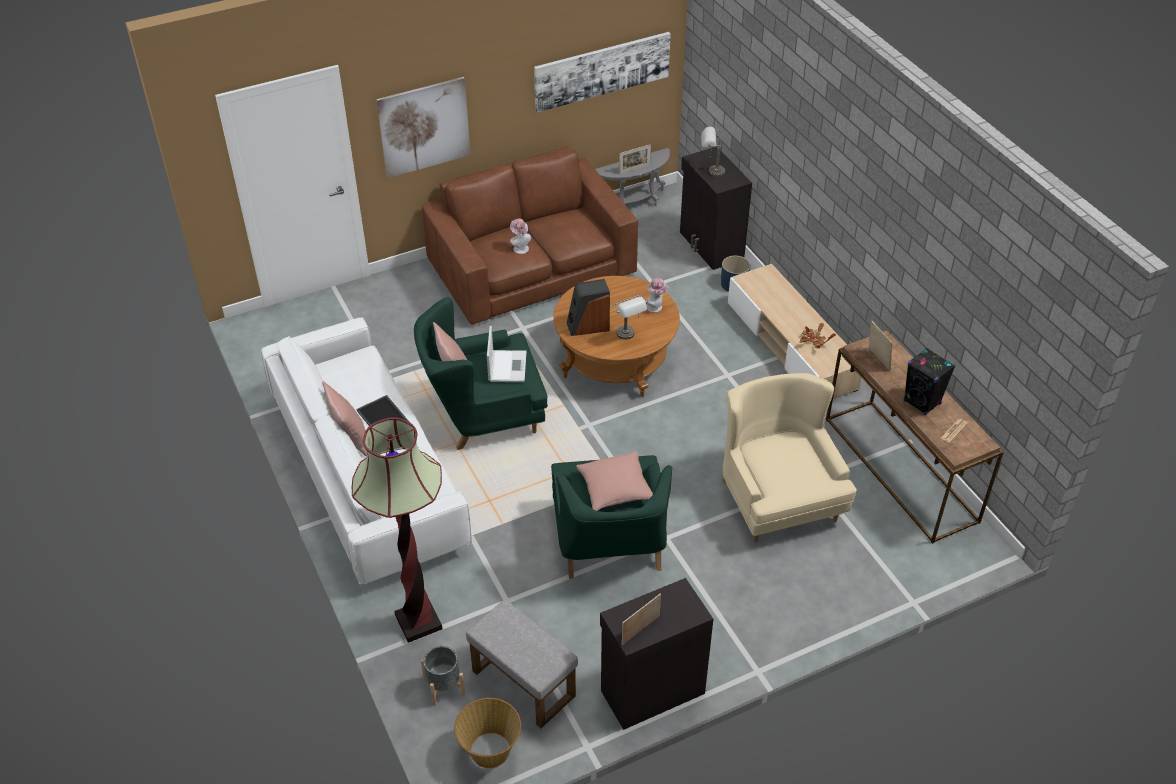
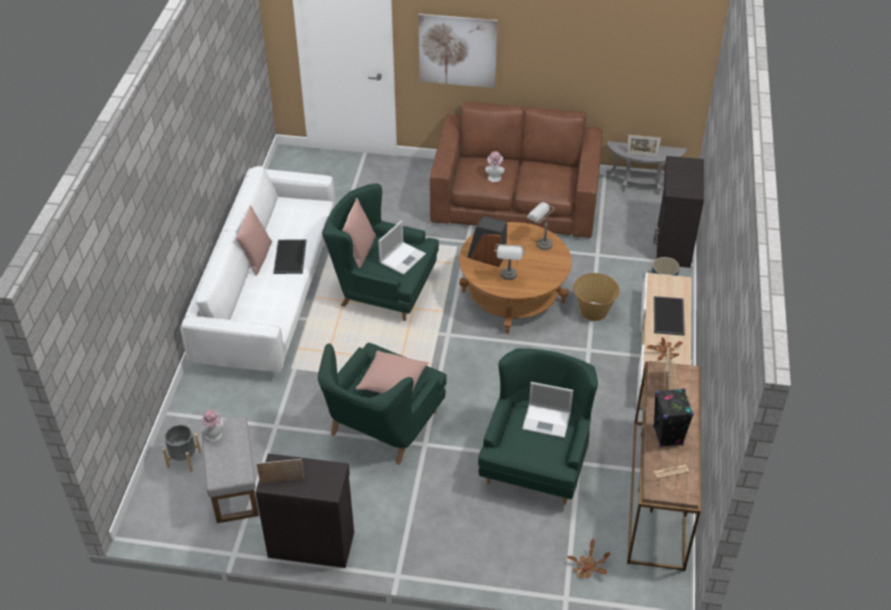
camera: 35 degrees right, 0 degrees up
floor lamp [352,417,442,643] -> none
basket [454,698,521,768] -> basket moved to [573,273,620,321]
picture [534,32,671,113] -> none
hat [647,278,669,313] -> hat moved to [200,410,224,442]
grey table lamp [701,127,725,177] -> grey table lamp moved to [527,202,555,250]
beige armchair [722,373,857,542] -> green armchair [478,348,598,504]
none -> laptop [522,382,573,438]
none -> potted plant [567,539,611,578]
none -> tray [654,296,685,336]

